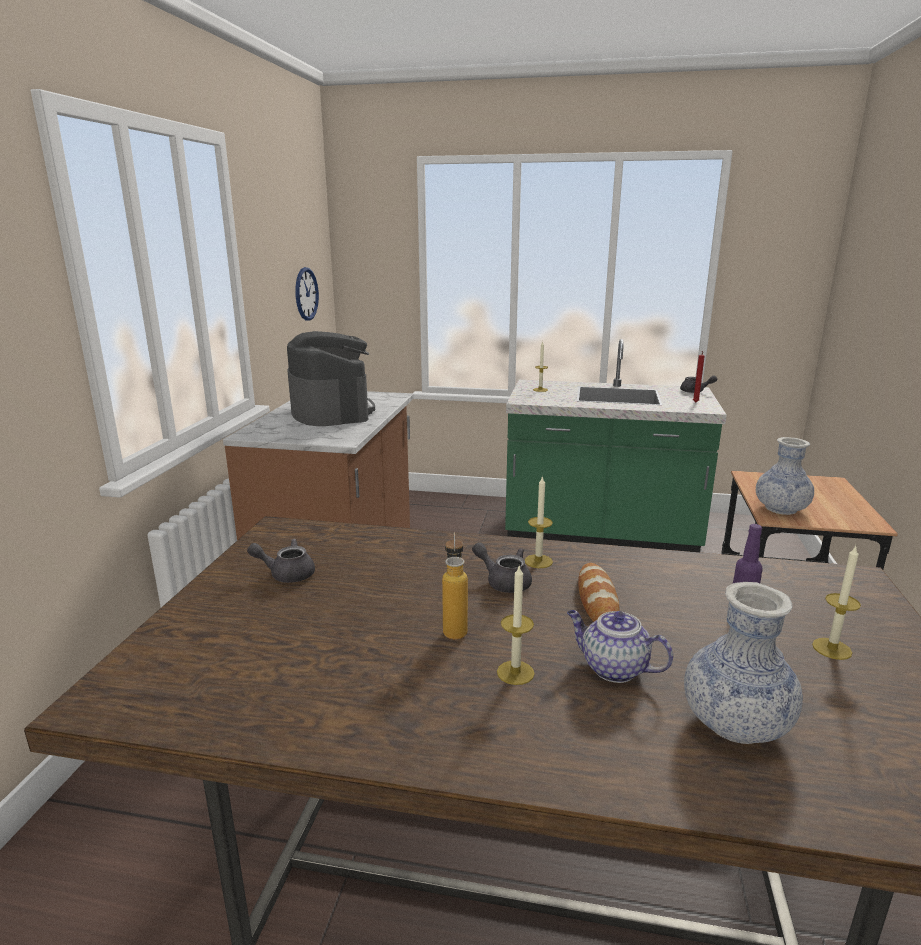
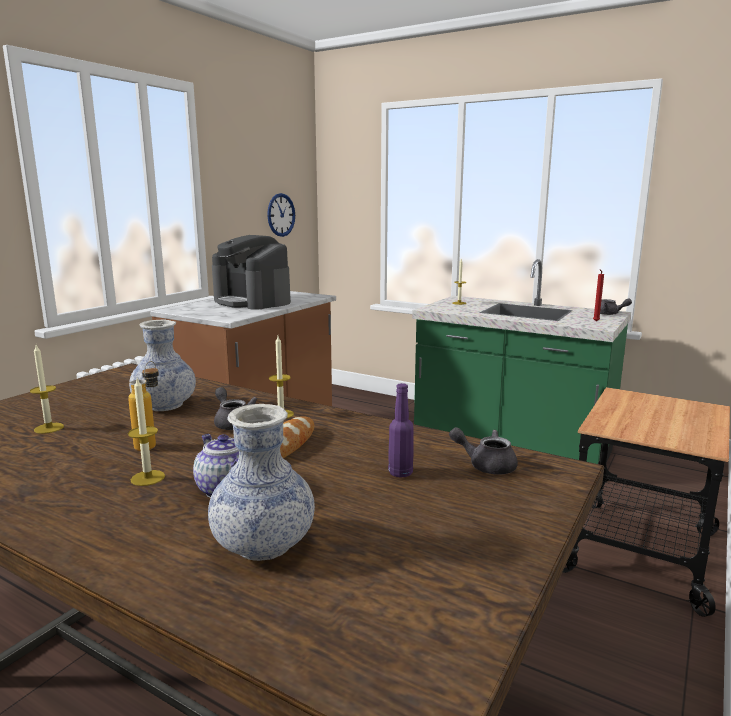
camera: 20 degrees right, 5 degrees down
grey teapot [247,539,315,583] -> grey teapot moved to [449,427,518,474]
coffee machine [287,331,375,426] -> coffee machine turned 135 degrees clockwise [212,235,291,310]
vase [756,437,814,515] -> vase moved to [129,319,196,411]
candle [812,546,861,660] -> candle moved to [30,345,64,434]

